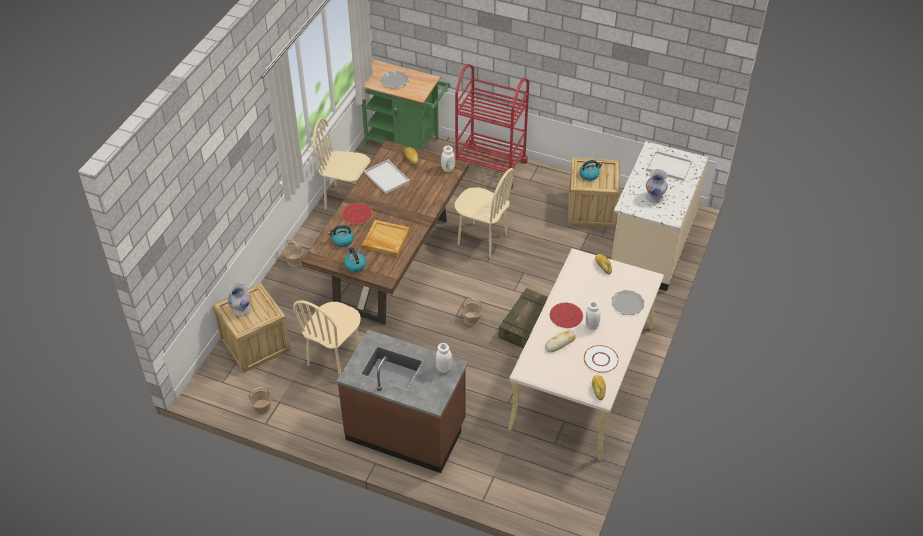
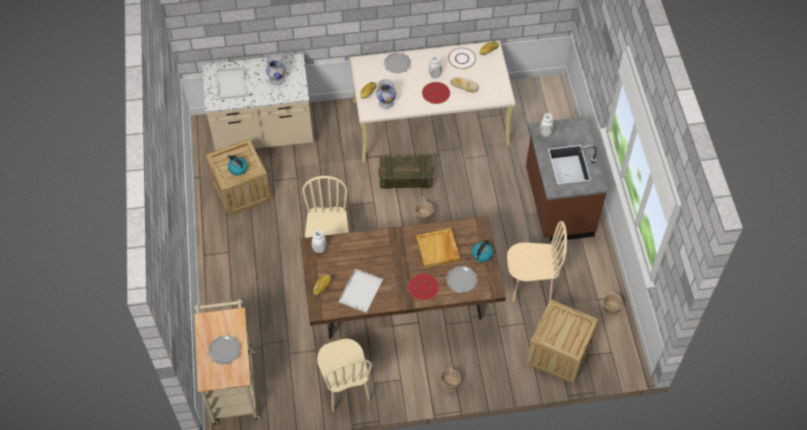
camera: 120 degrees left, 10 degrees up
white vase [228,282,251,316] -> white vase moved to [376,79,396,109]
kettle [328,225,354,247] -> plate [446,266,478,293]
green cart [362,60,450,151] -> beige cart [194,299,260,425]
red cart [455,64,530,189] -> none

